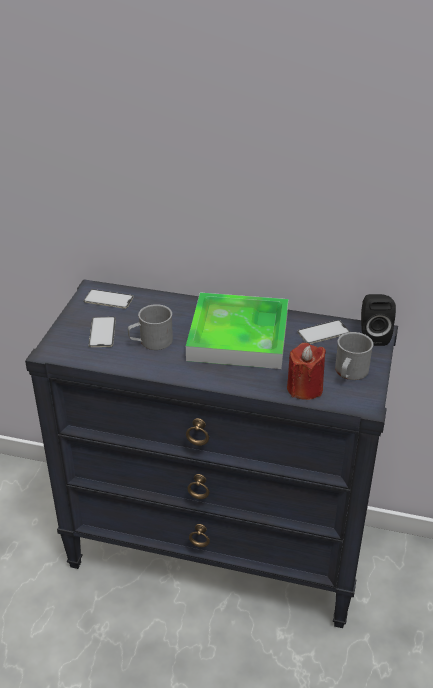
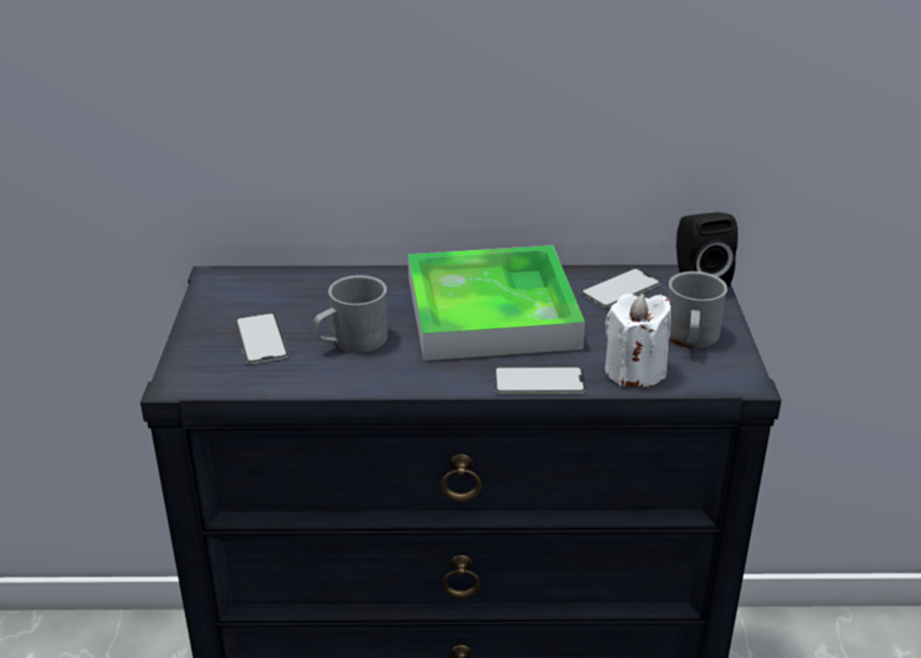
camera: 15 degrees left, 5 degrees down
phone [84,289,134,309] -> phone moved to [494,366,586,394]
red candle [287,343,326,400] -> white candle [605,293,671,387]

